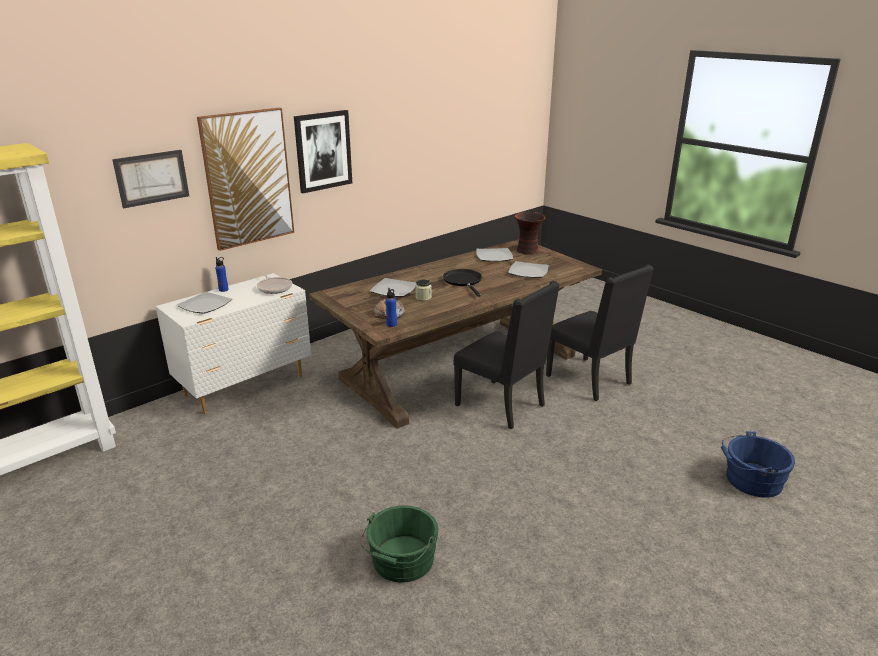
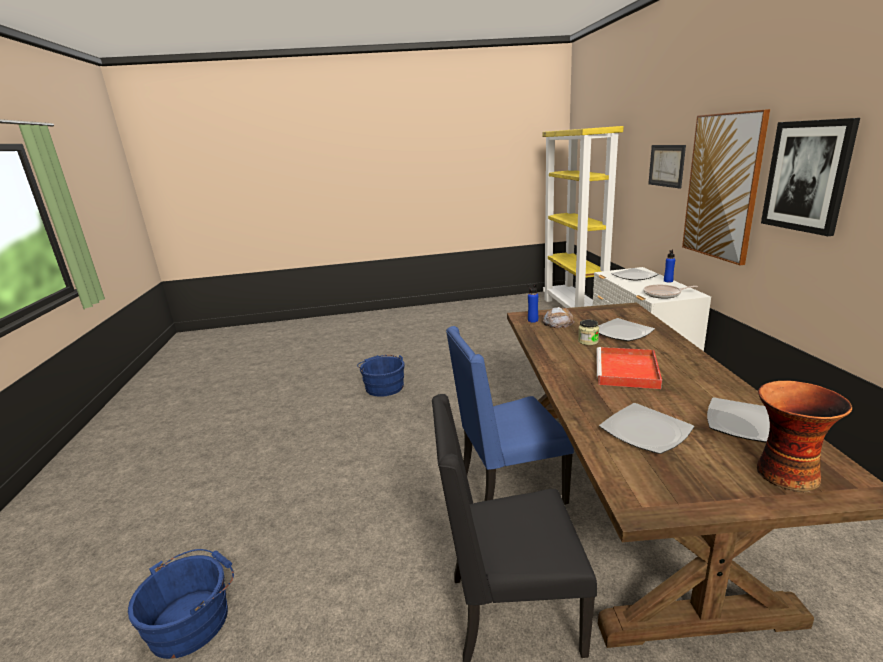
camera: 125 degrees right, 5 degrees down
green bucket [361,506,438,583] -> blue bucket [357,355,405,397]
black frying pan [443,269,482,297] -> red tray [597,347,662,389]
black chair [453,281,560,429] -> blue chair [446,326,574,505]

